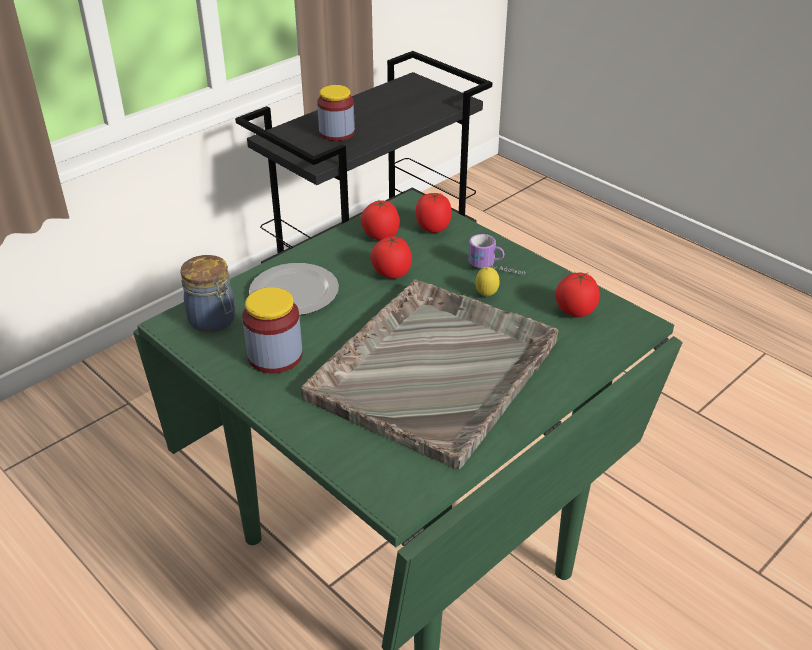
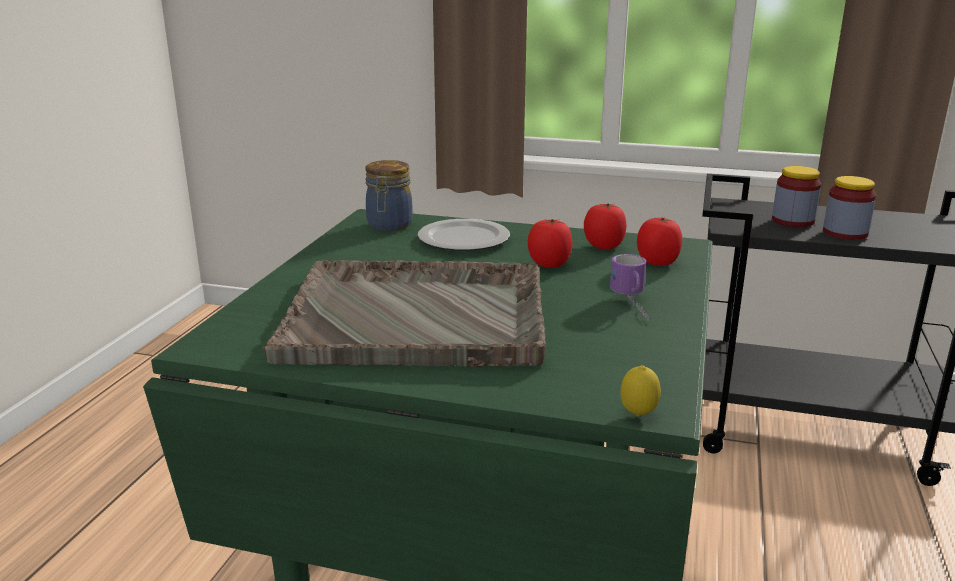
camera: 60 degrees right, 15 degrees down
jar [242,287,302,373] -> jar moved to [823,176,876,240]
lemon [475,267,500,296] -> lemon moved to [620,365,661,416]
tomato [555,272,600,317] -> none

